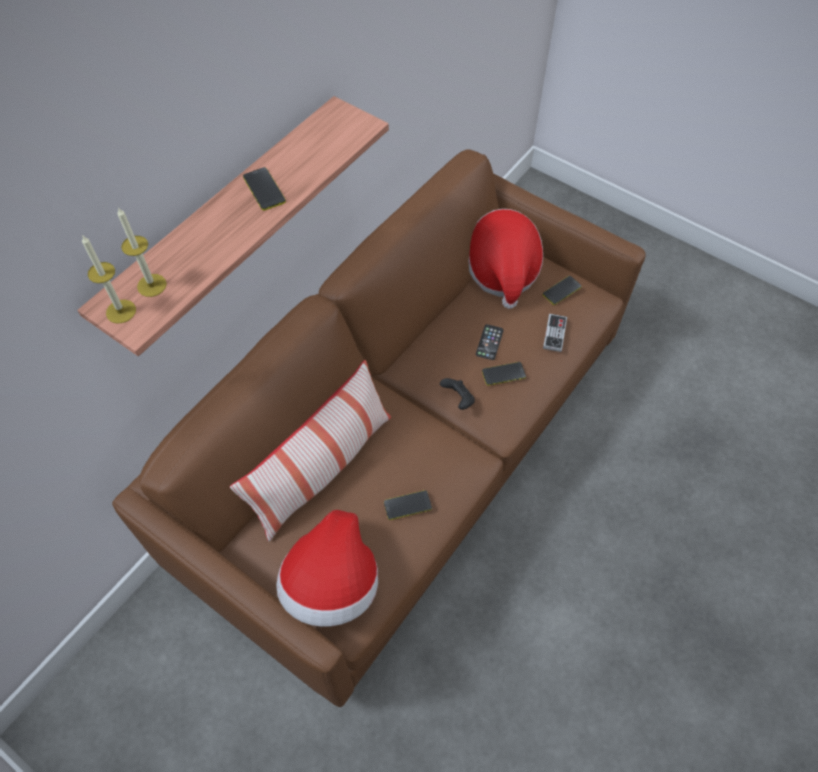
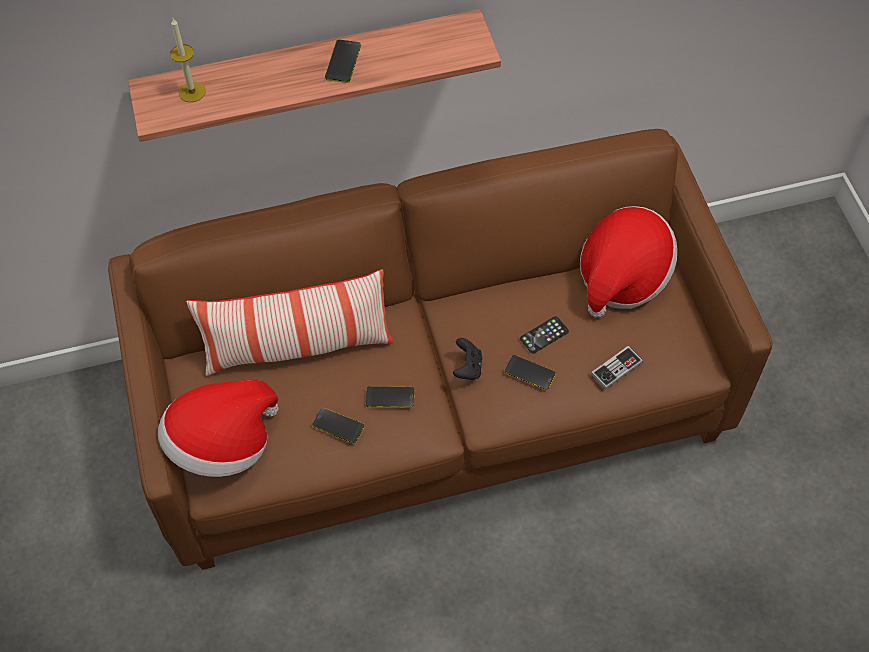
camera: 40 degrees right, 0 degrees up
candle [82,236,136,324] -> none
phone [543,276,582,305] -> phone moved to [366,386,414,408]

